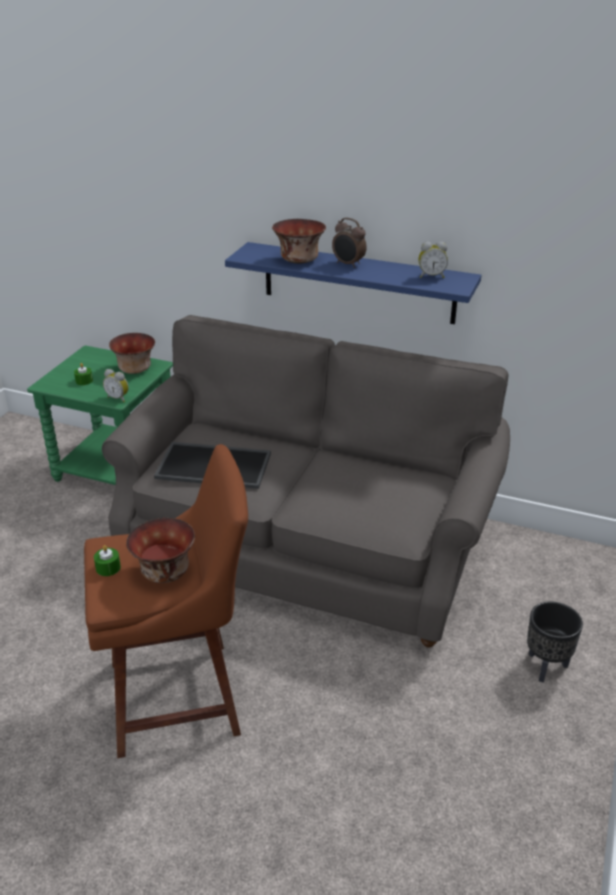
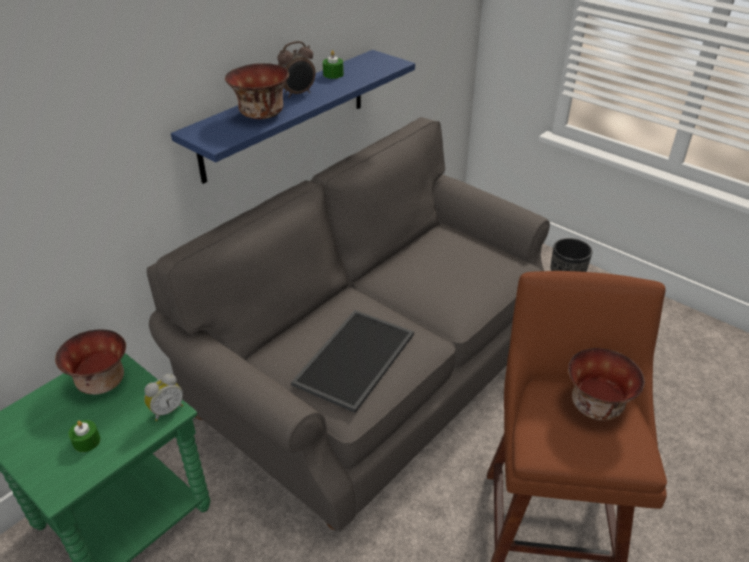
camera: 70 degrees left, 5 degrees up
green candle [94,545,121,576] -> green candle moved to [323,50,344,79]
alarm clock [418,242,448,278] -> none

